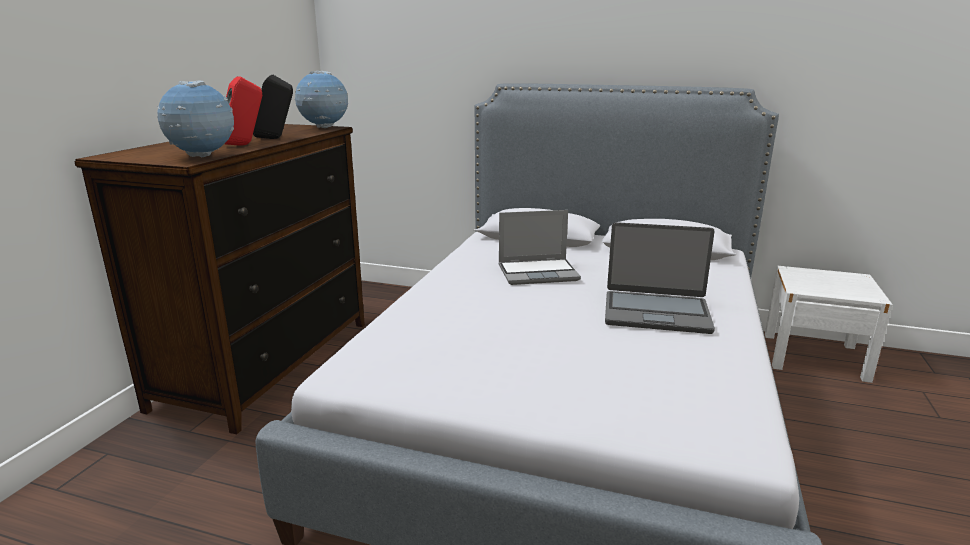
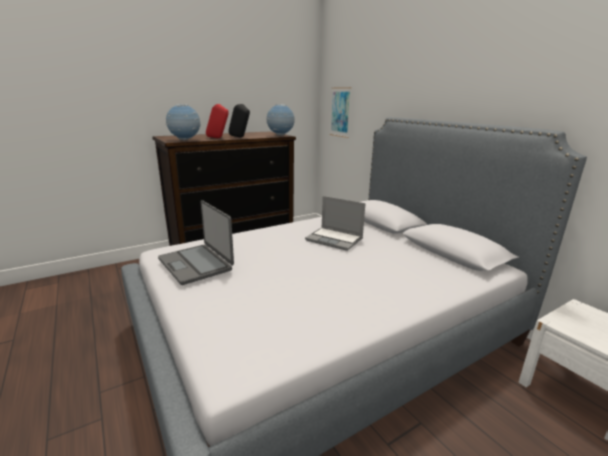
camera: 40 degrees right, 0 degrees up
laptop [605,222,715,334] -> laptop moved to [158,200,234,285]
none -> picture [330,87,351,138]

